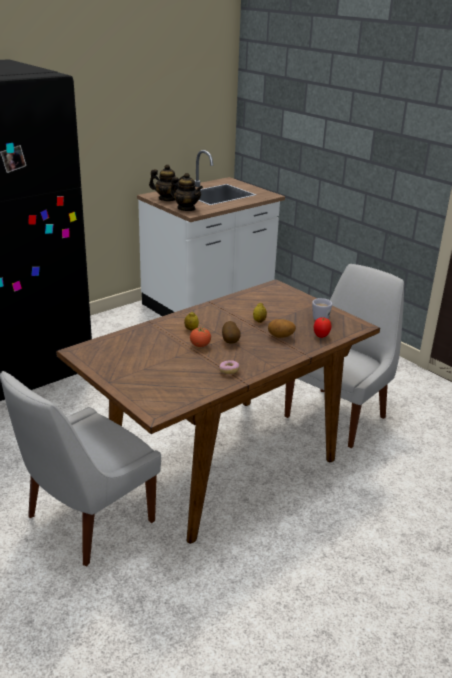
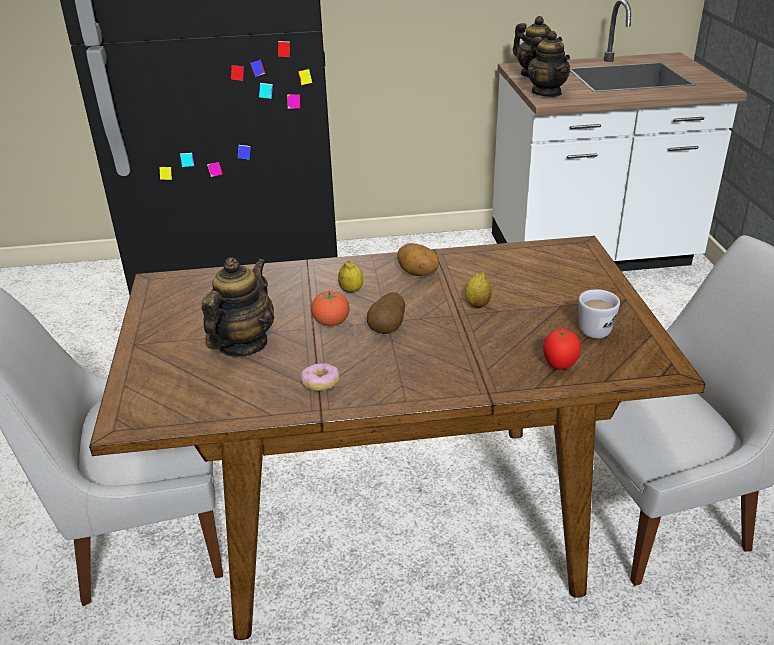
camera: 35 degrees right, 5 degrees up
potato [268,319,296,338] -> potato moved to [397,243,439,276]
none -> teapot [202,257,274,357]

